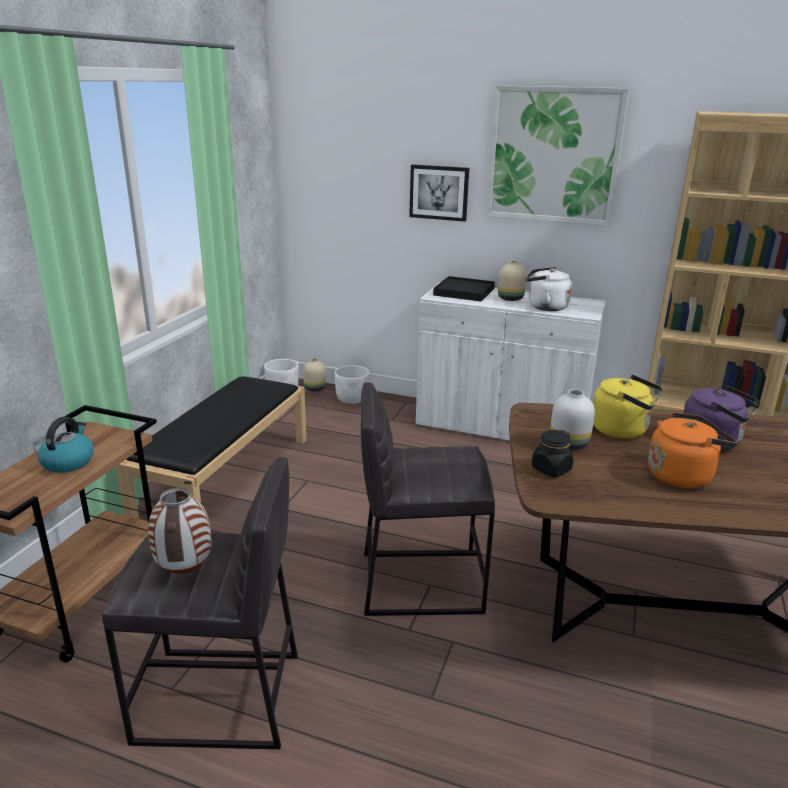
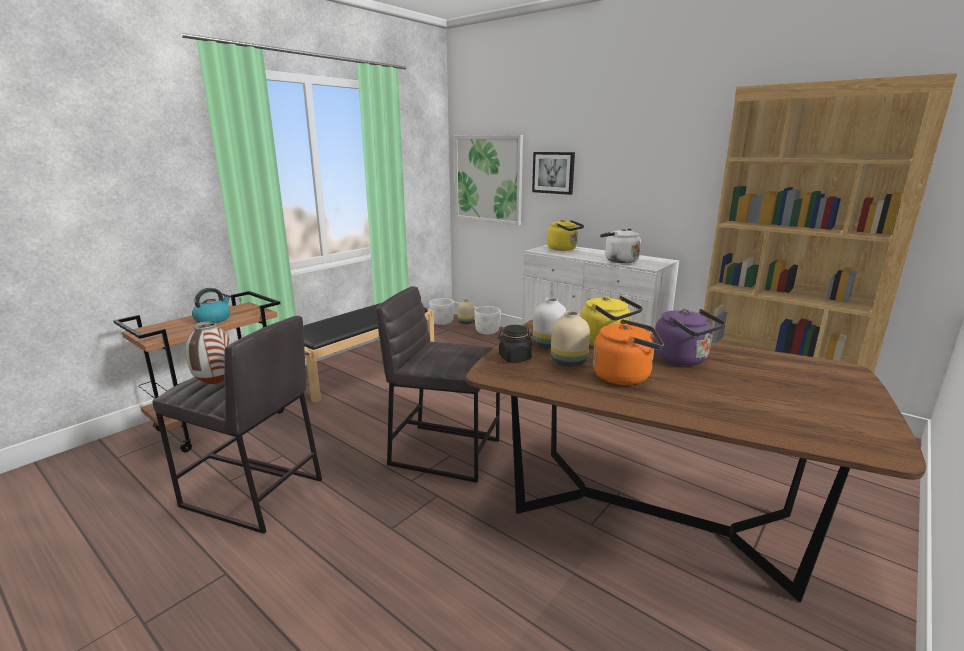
camera: 20 degrees right, 5 degrees down
black tray [433,276,495,302] -> yellow kettle [547,219,584,251]
picture [486,85,629,226] -> picture moved to [454,135,523,225]
beige vase [498,260,527,301] -> beige vase moved to [551,311,590,367]

